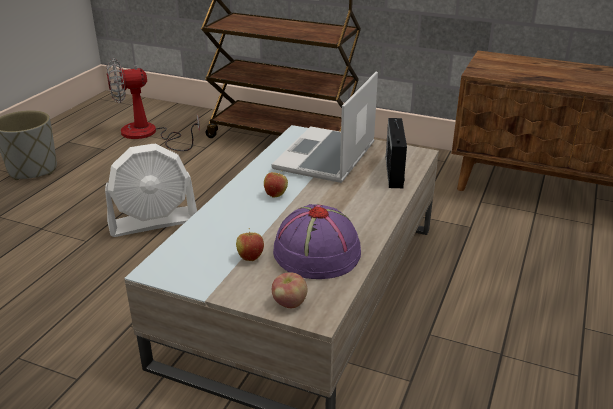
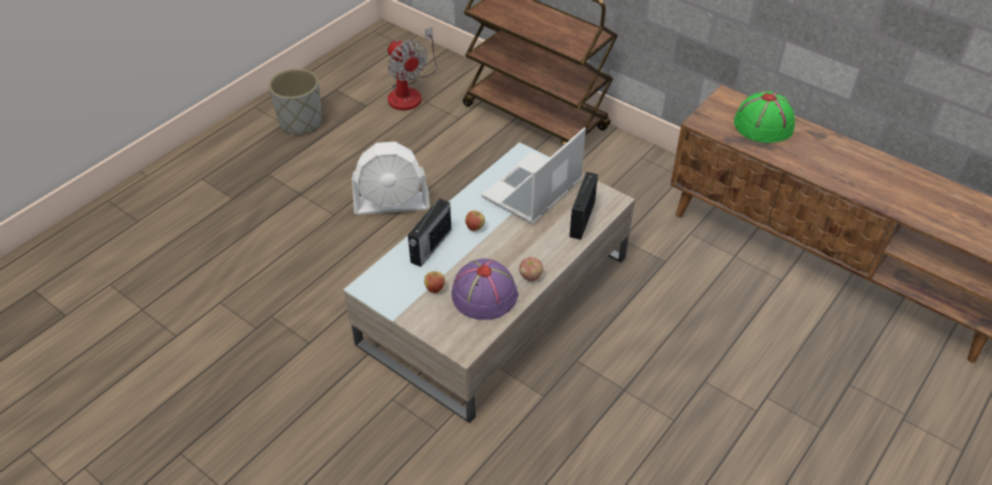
camera: 15 degrees right, 15 degrees up
fan [106,58,200,151] -> fan turned 120 degrees counterclockwise [388,27,437,110]
apple [272,272,308,308] -> apple moved to [519,257,543,281]
none -> radio [408,197,452,267]
none -> green hat [734,91,795,143]

